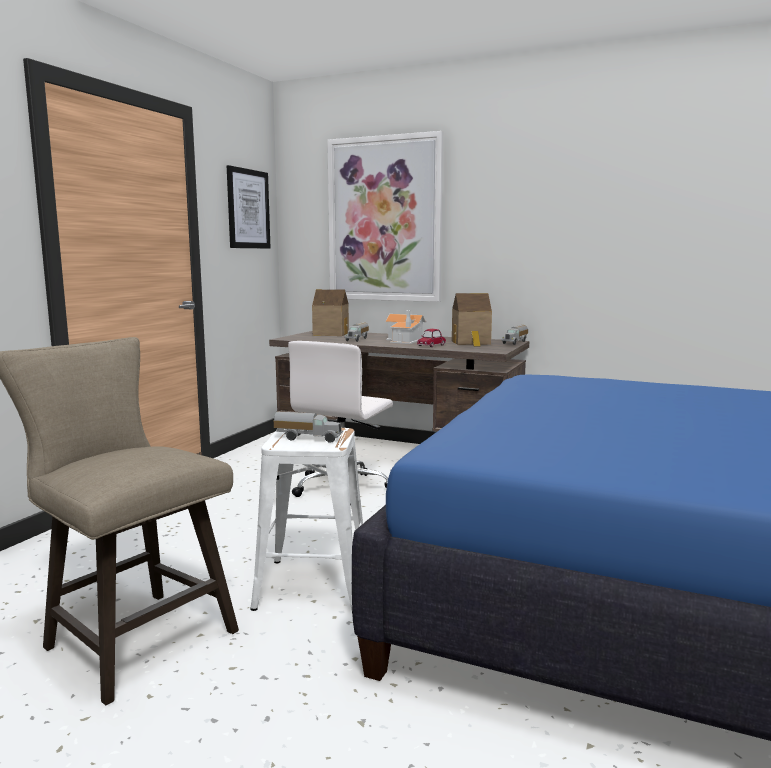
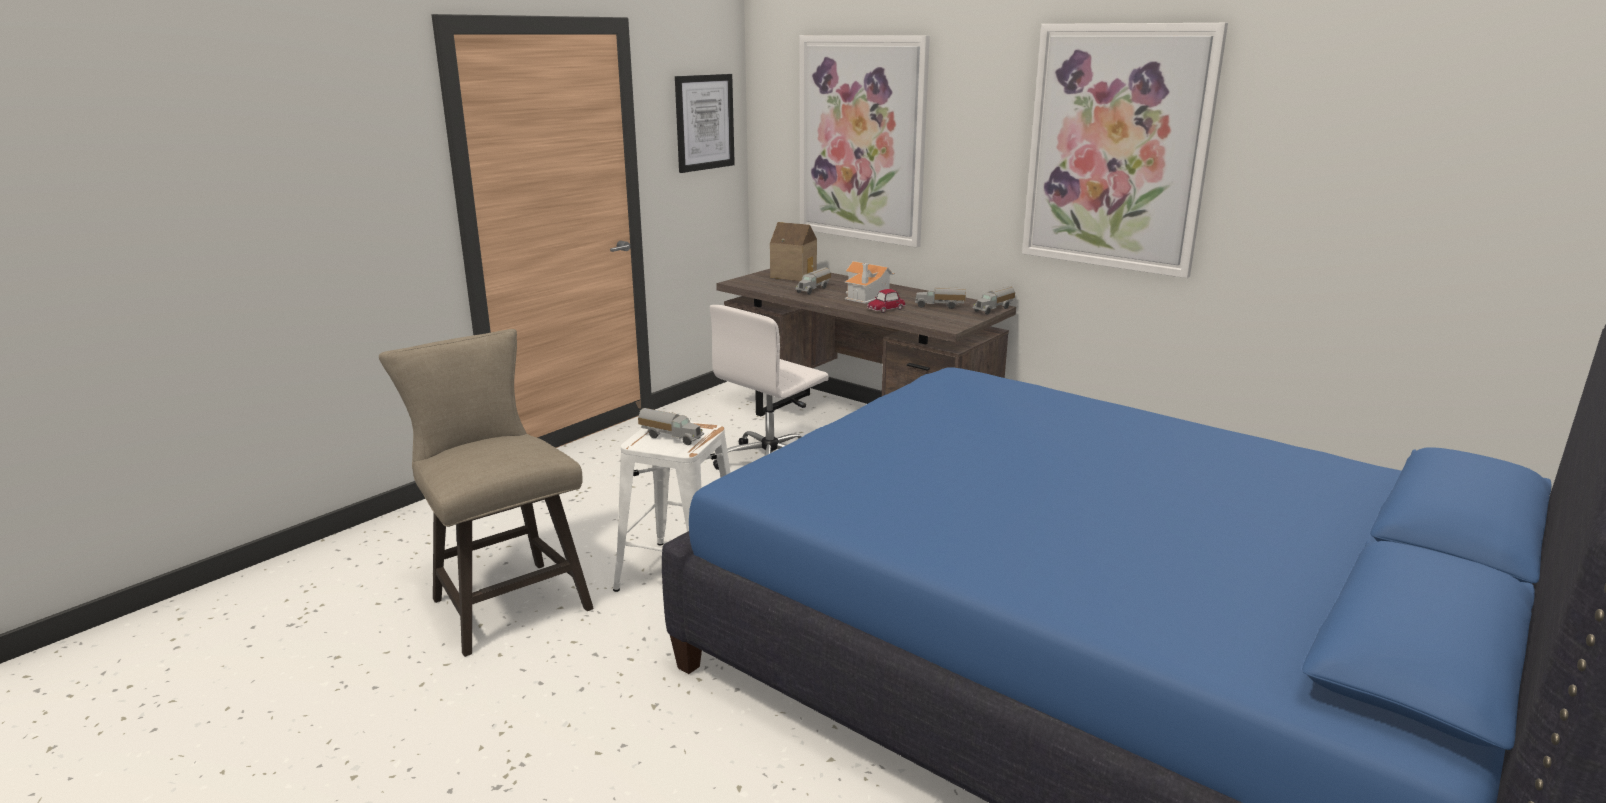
camera: 15 degrees right, 10 degrees up
toy house [452,293,492,347] -> toy truck [915,287,966,309]
none -> picture [1022,23,1228,278]

